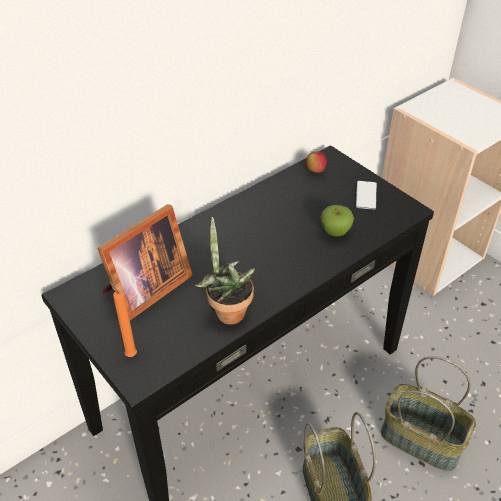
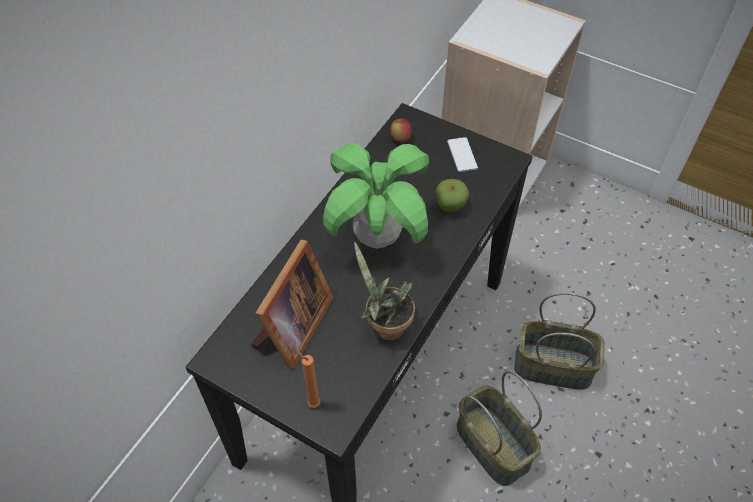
camera: 20 degrees left, 10 degrees up
none -> potted plant [323,143,429,249]

